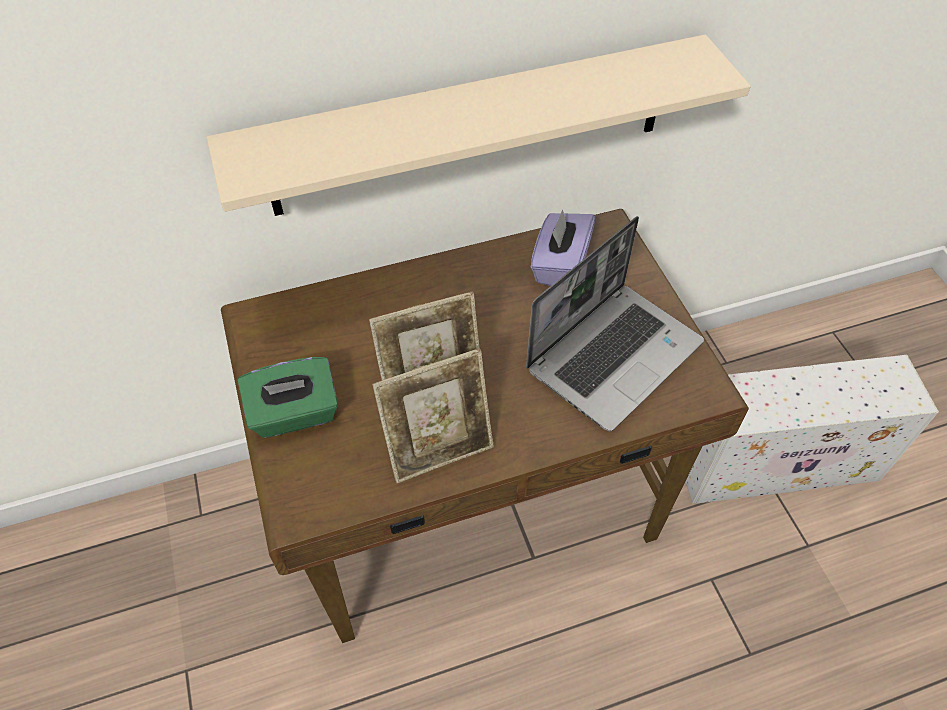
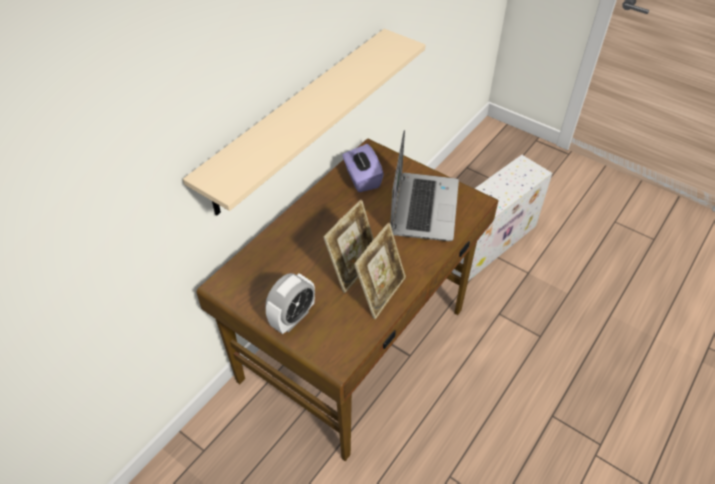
camera: 35 degrees left, 5 degrees down
green tissue box [238,357,338,438] -> alarm clock [265,273,315,334]

